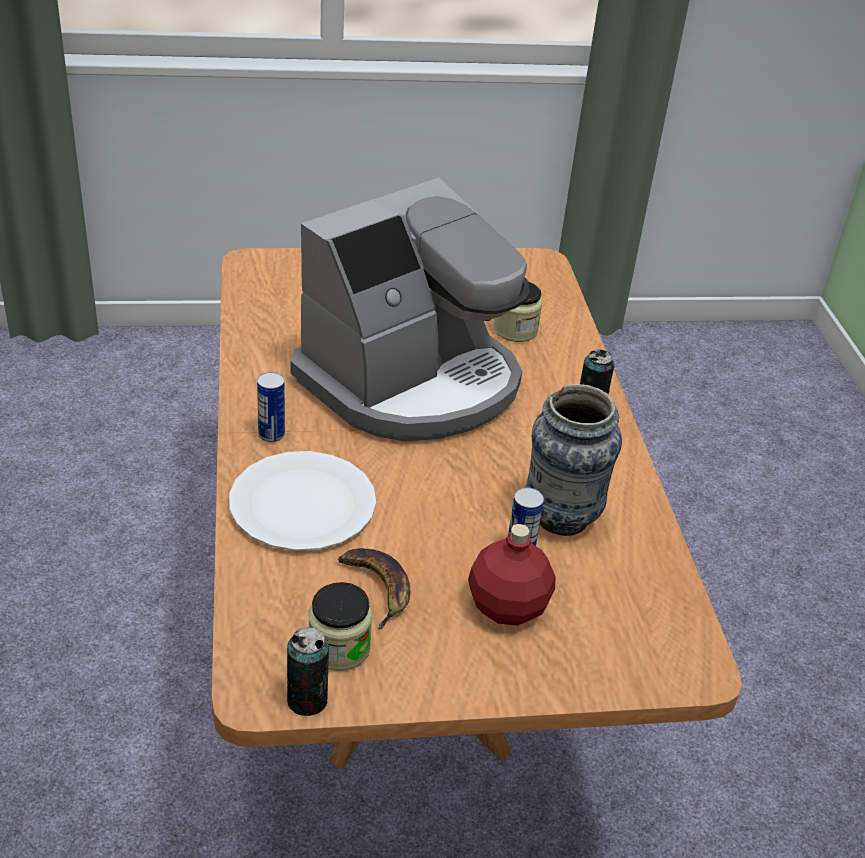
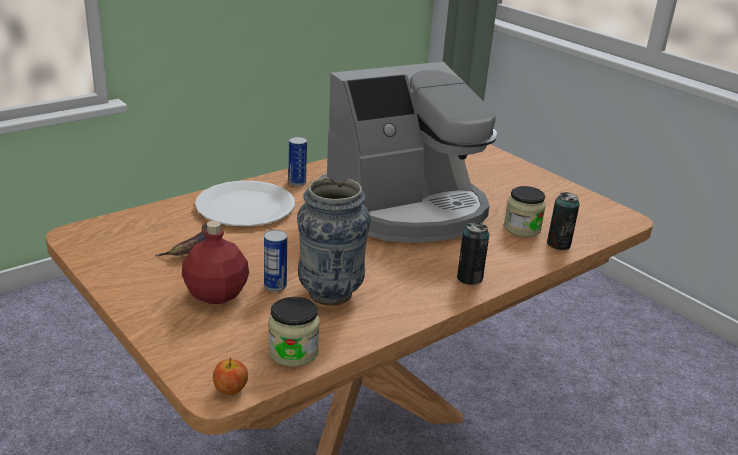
camera: 60 degrees right, 10 degrees down
can [287,627,329,716] -> can moved to [547,192,580,250]
coffee machine [291,178,529,441] -> coffee machine turned 45 degrees counterclockwise [319,62,497,243]
jar [308,582,372,671] -> jar moved to [269,297,320,367]
none -> apple [213,357,248,395]

